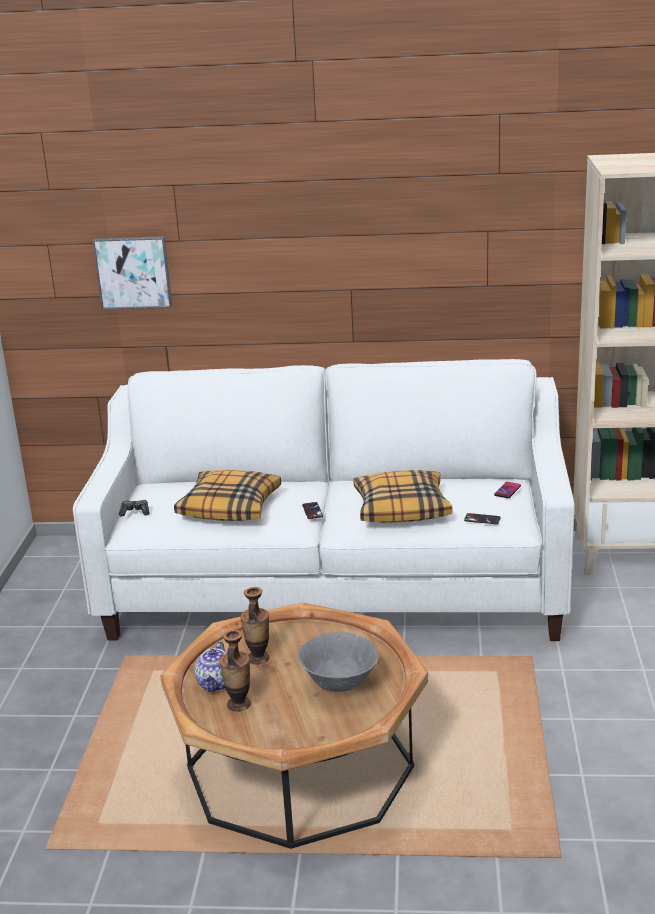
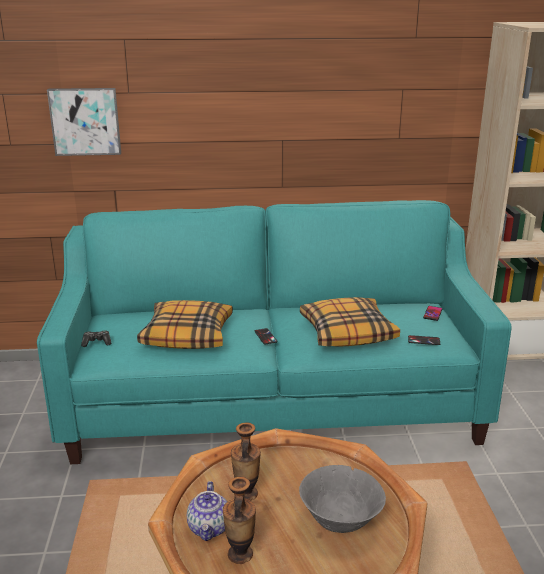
camera: 10 degrees left, 0 degrees up
white sofa [73,359,574,641] -> turquoise sofa [37,200,511,464]

